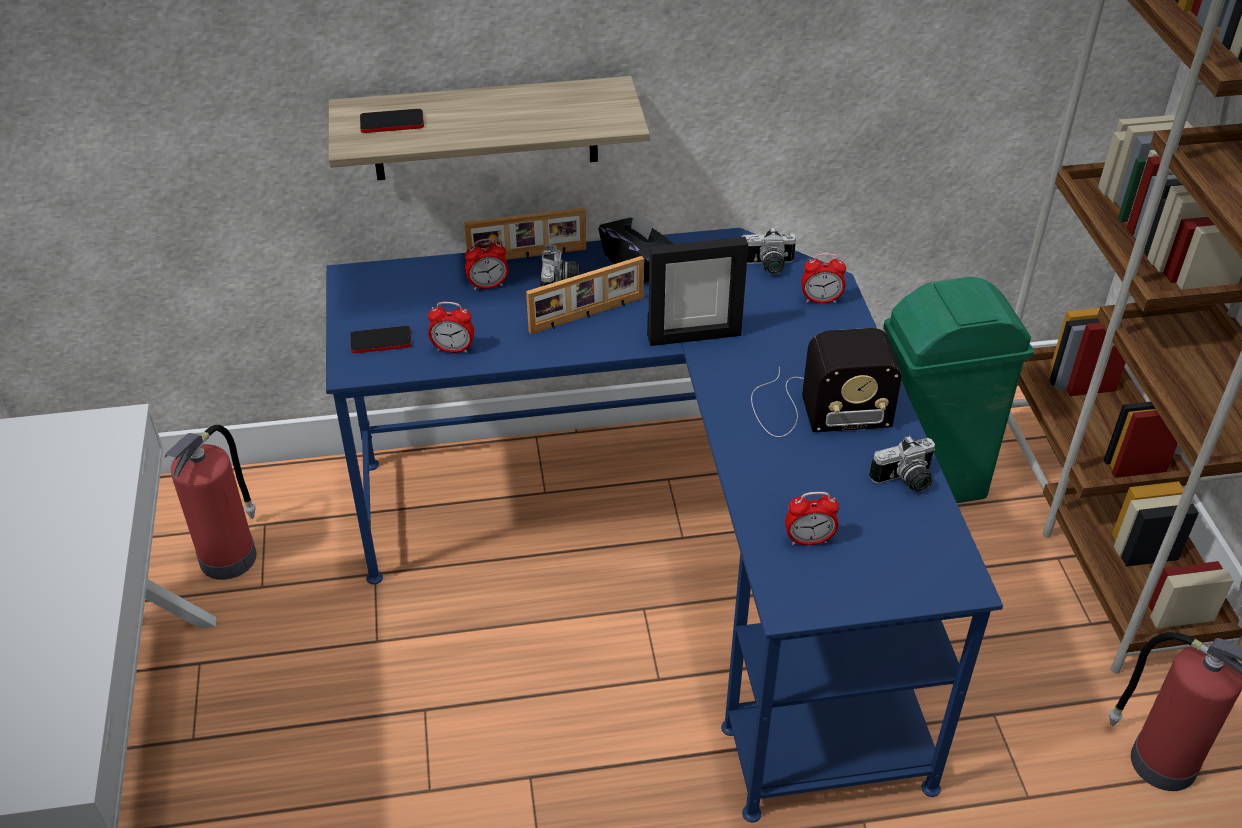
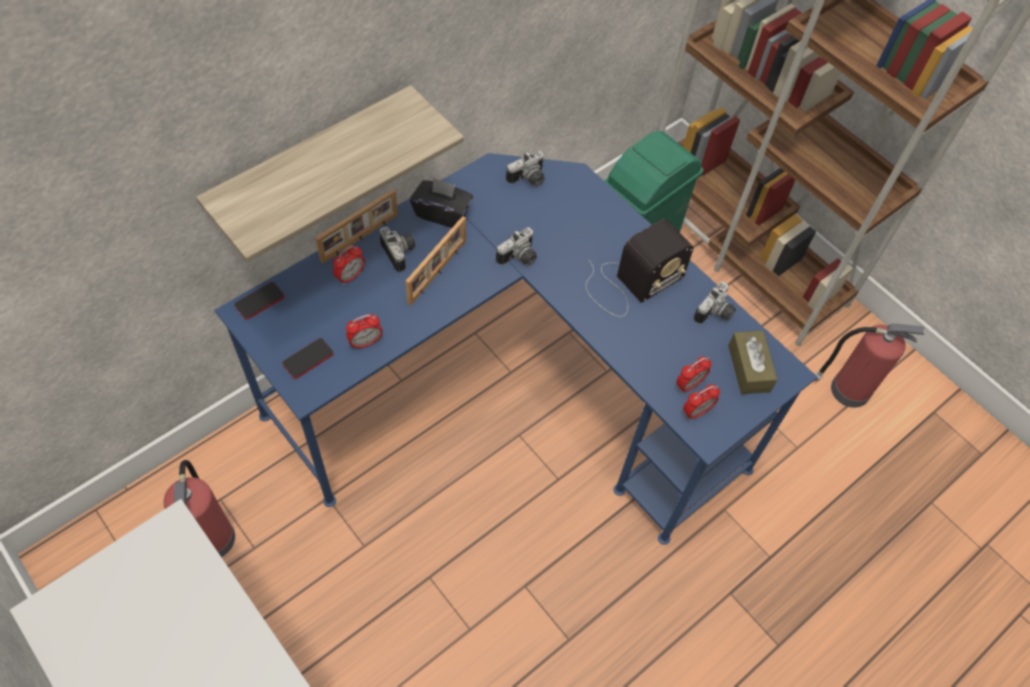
camera: 35 degrees left, 15 degrees up
phone [360,109,424,133] -> phone moved to [234,282,285,320]
picture frame [647,237,748,346] -> camera [496,227,537,265]
alarm clock [801,253,846,303] -> alarm clock moved to [683,384,720,420]
none -> brown tissue box [728,331,778,394]

